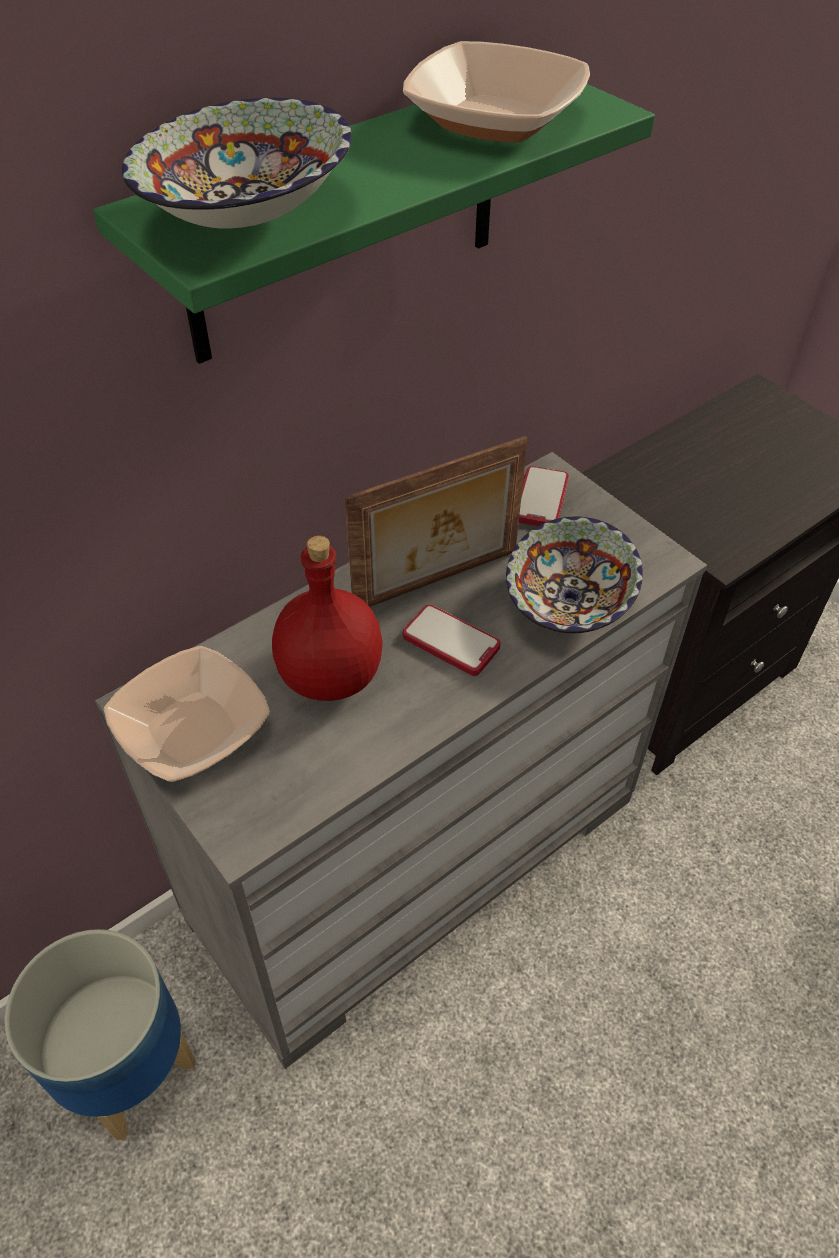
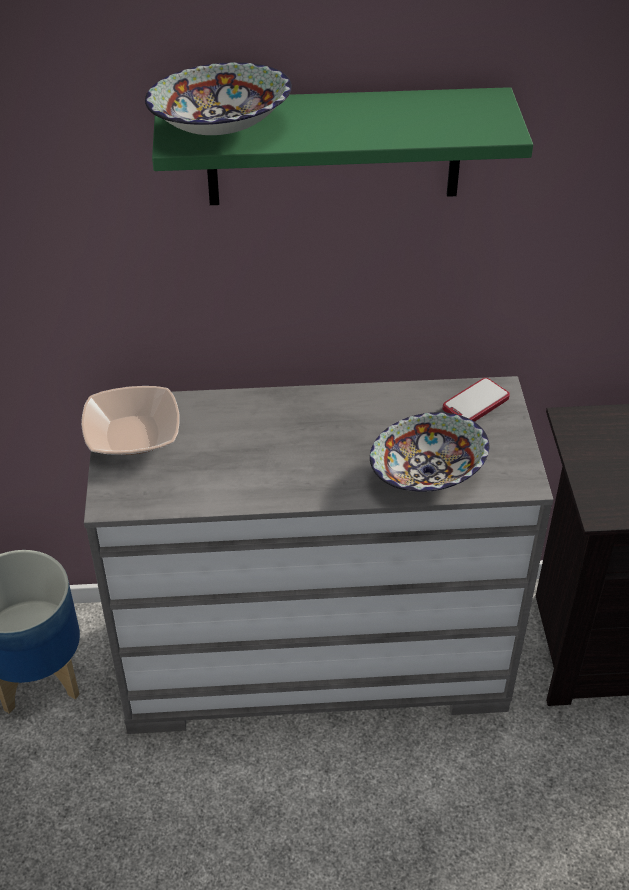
camera: 35 degrees right, 5 degrees down
red bottle [272,536,383,701] -> none
picture frame [345,436,528,607] -> none
bowl [403,41,590,143] -> none
phone [403,605,500,676] -> none

